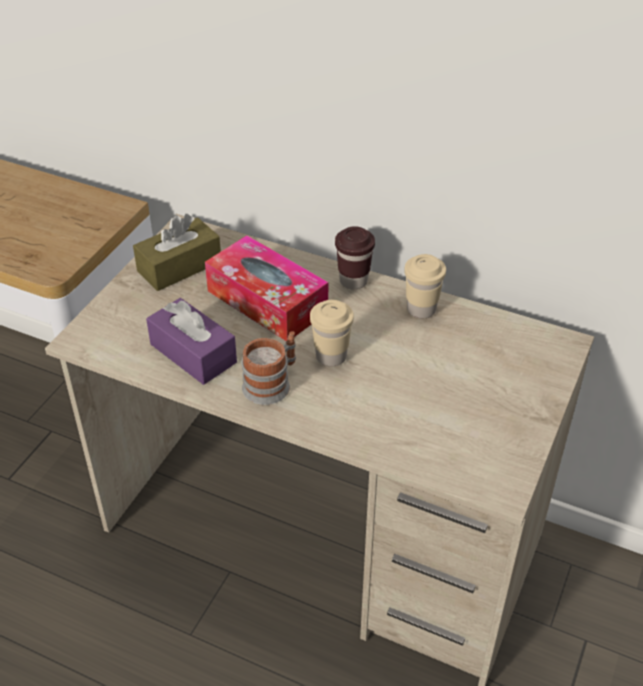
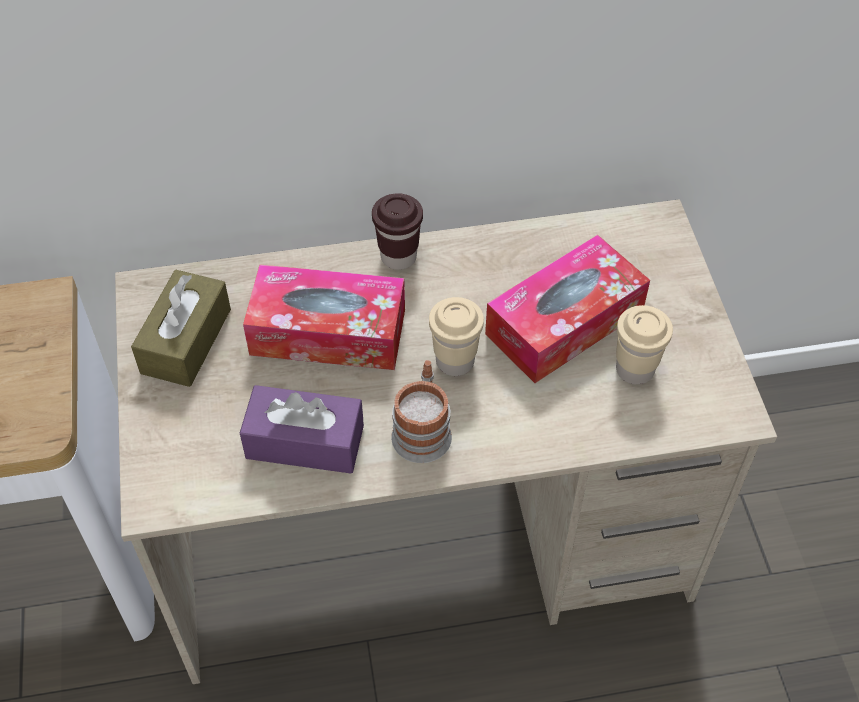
camera: 35 degrees left, 10 degrees up
beige cup [404,254,446,318] -> beige cup moved to [616,305,673,385]
none -> tissue box [485,235,650,383]

